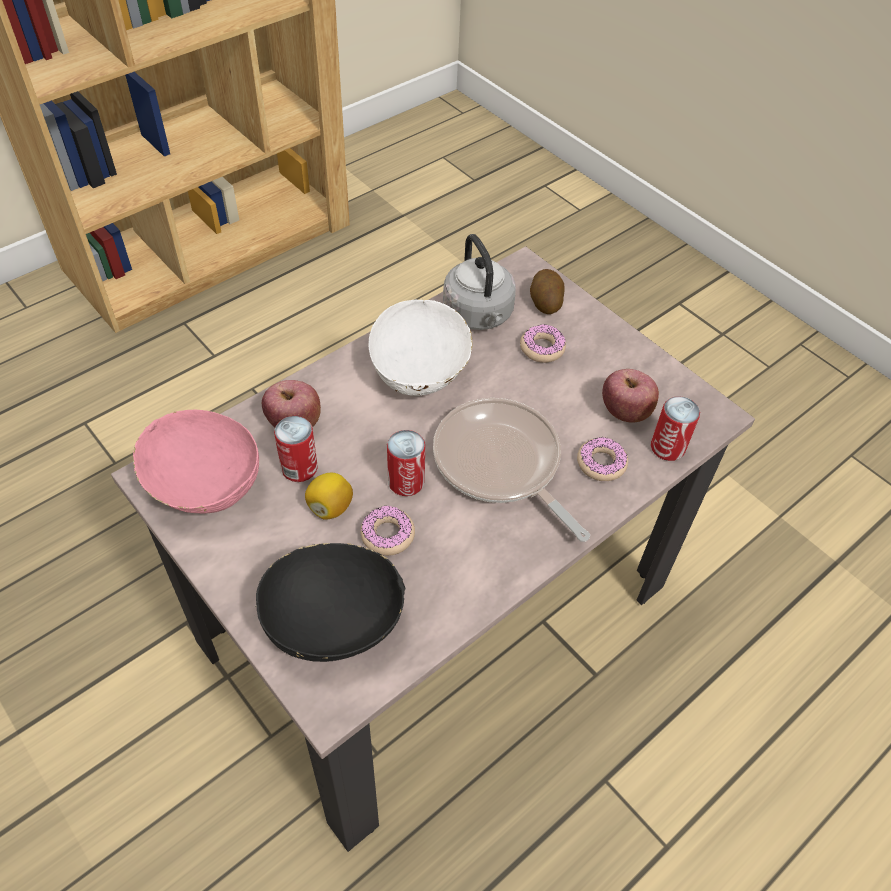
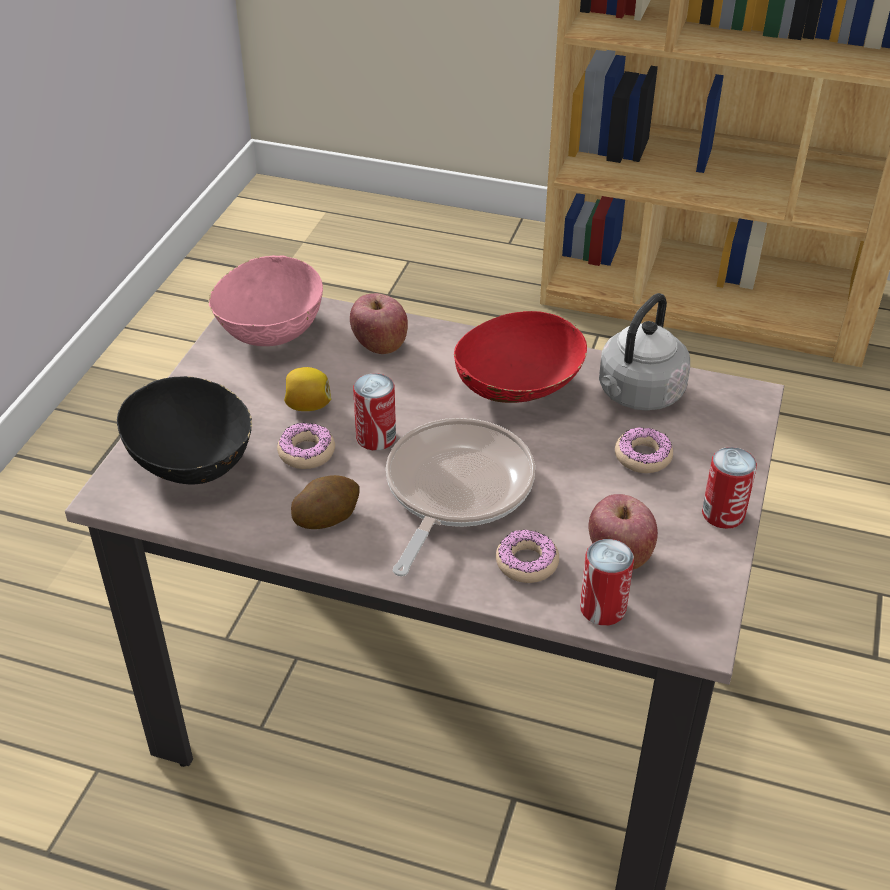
camera: 60 degrees right, 10 degrees down
can [274,416,318,482] -> can moved to [702,447,757,529]
white bowl [368,298,473,396] -> red bowl [454,311,587,403]
potato [530,269,565,314] -> potato moved to [291,475,360,529]

